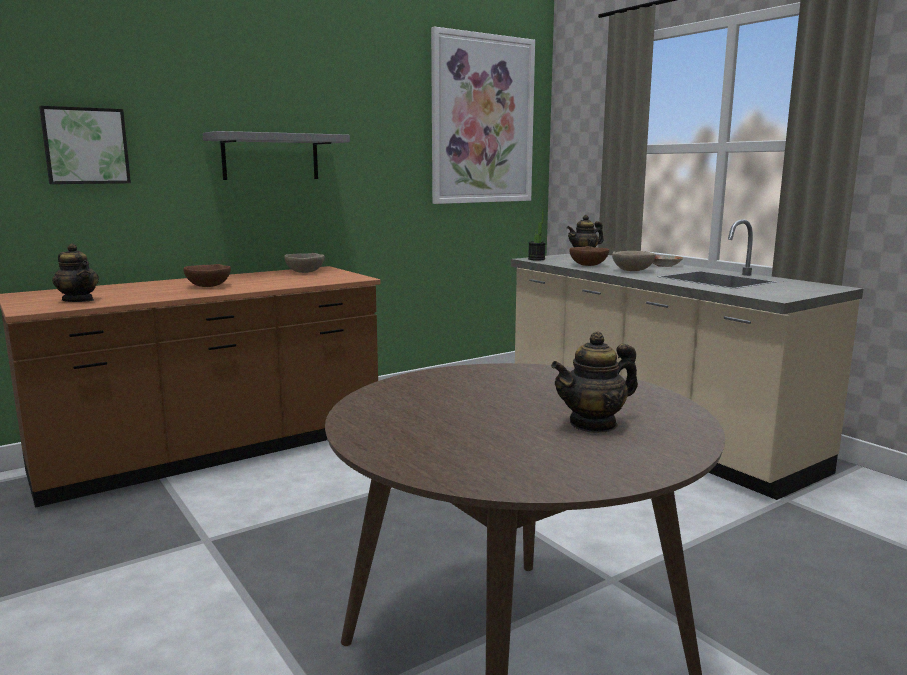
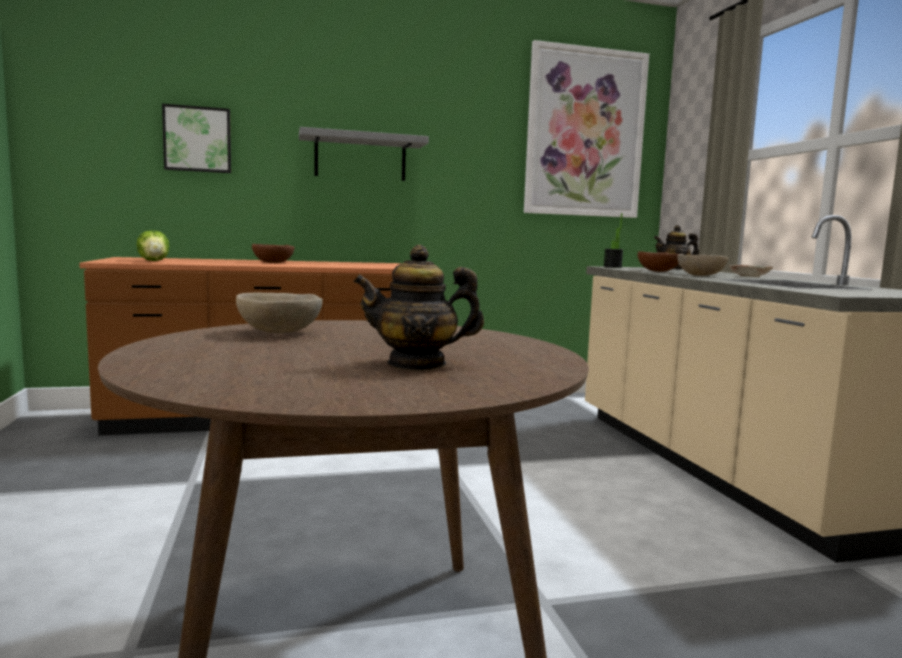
camera: 20 degrees right, 5 degrees down
teapot [52,243,99,302] -> lettuce [137,230,169,261]
beige bowl [284,253,325,273] -> beige bowl moved to [236,292,323,333]

